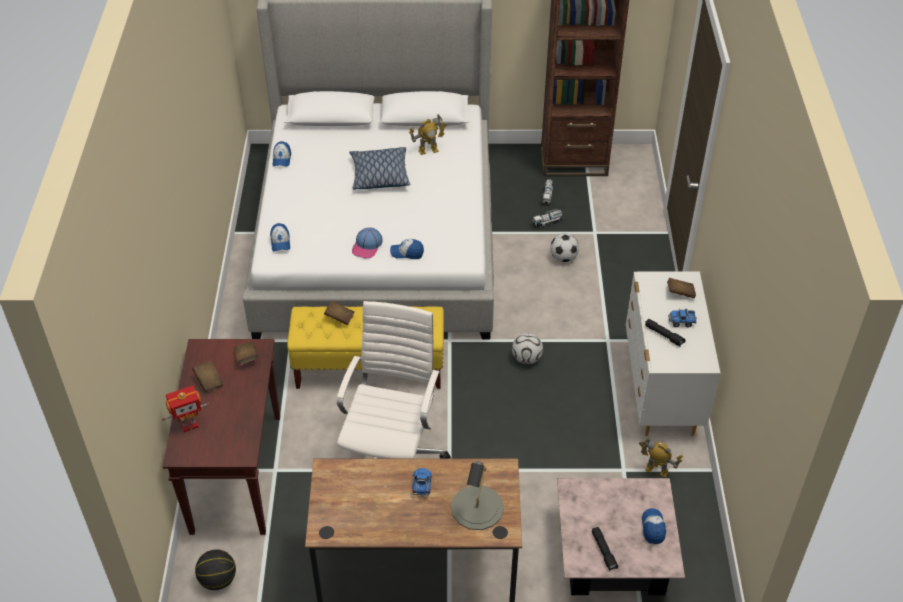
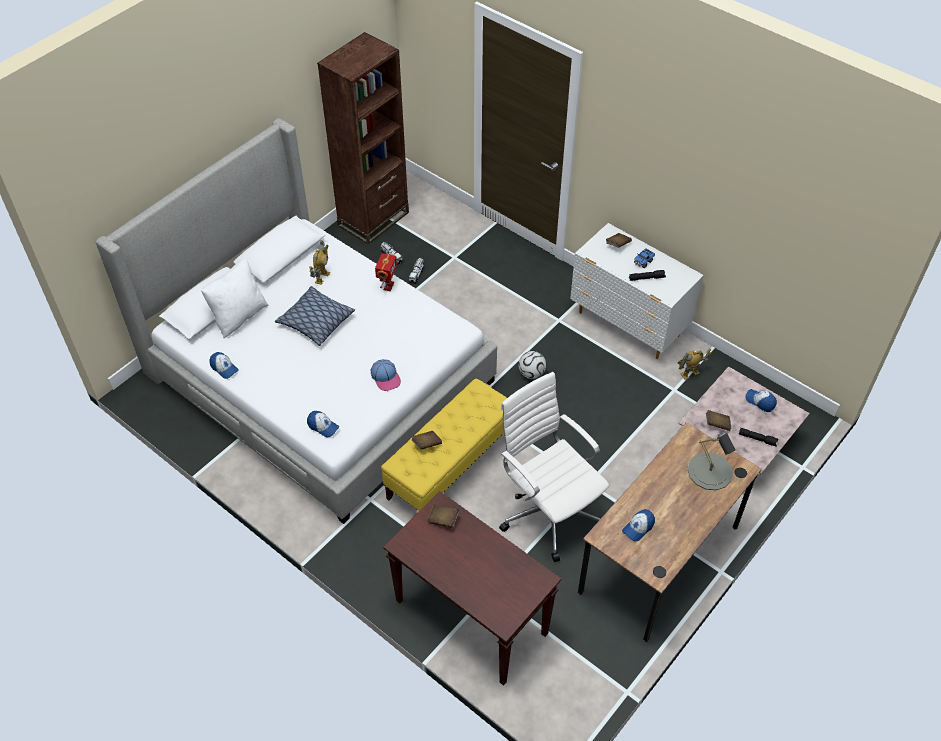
camera: 50 degrees left, 5 degrees up
toy robot [162,385,209,432] -> toy robot moved to [375,253,397,291]
brown book [192,361,224,392] -> brown book moved to [706,410,731,431]
basketball [195,549,236,590] -> none
cap [390,239,424,259] -> cap moved to [622,509,655,542]
toy truck [413,468,432,497] -> none
football [550,233,579,262] -> none
none -> white pillow [201,258,269,338]

